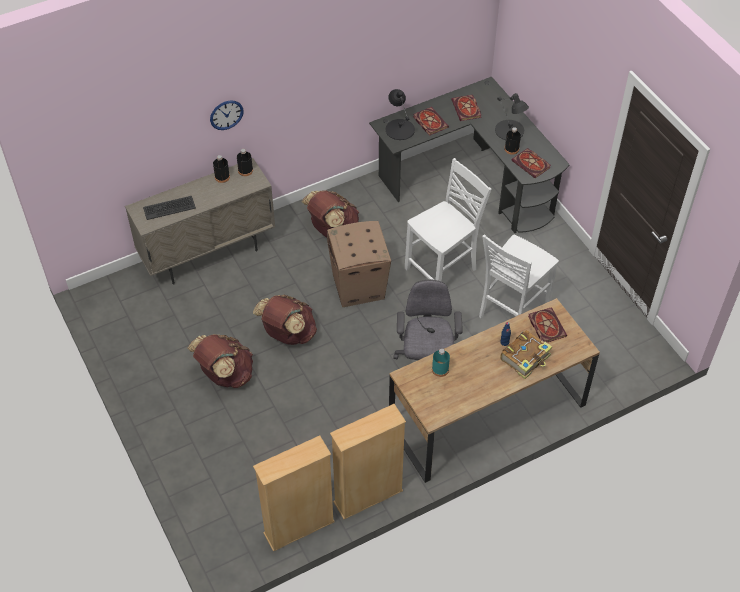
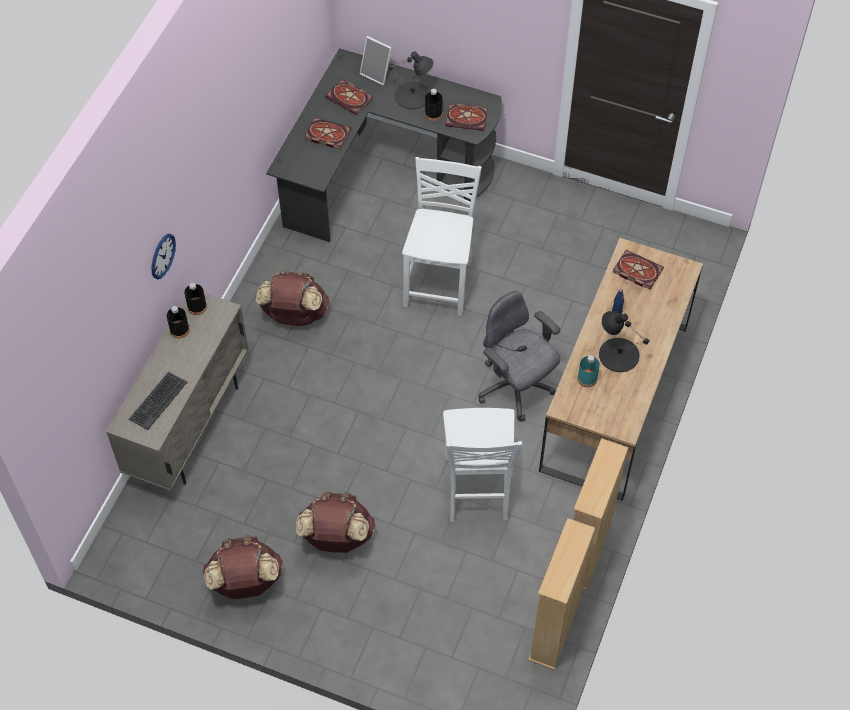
camera: 40 degrees left, 5 degrees up
brown backpack [253,295,317,345] -> brown backpack moved to [203,535,283,599]
cardboard box [327,221,391,307] -> none
black table lamp [385,89,415,140] -> black table lamp moved to [599,311,649,372]
white chair [479,234,559,319] -> white chair moved to [443,408,522,522]
book [500,330,552,379] -> none
none -> picture frame [360,36,392,85]

